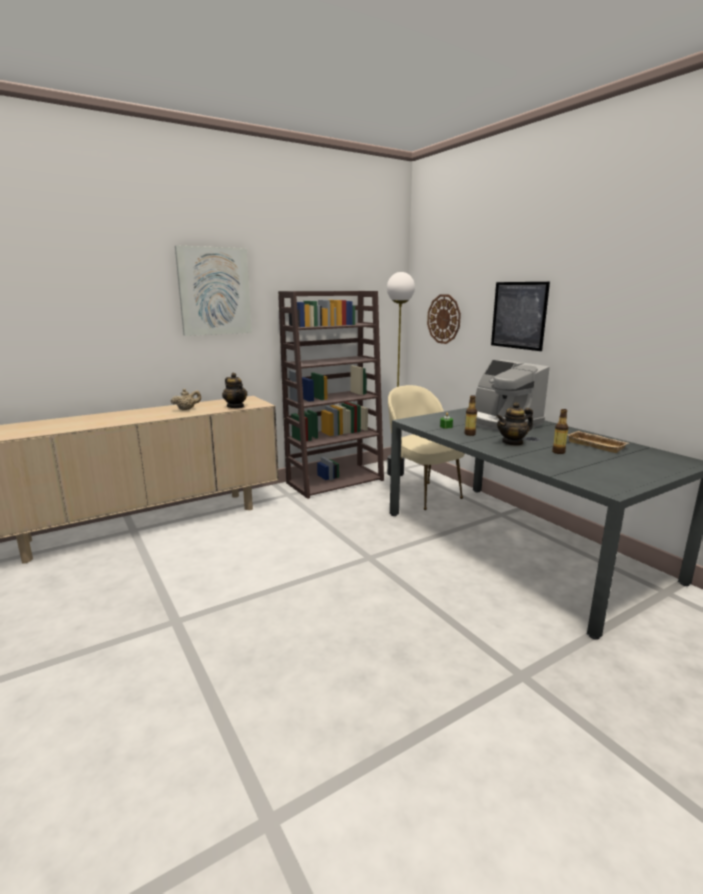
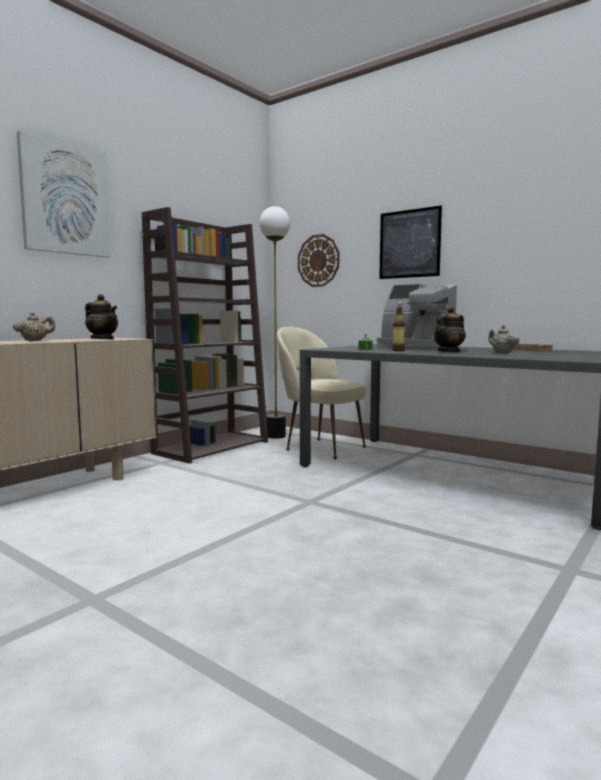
camera: 20 degrees left, 10 degrees down
bottle [552,409,569,454] -> beige teapot [488,325,520,353]

